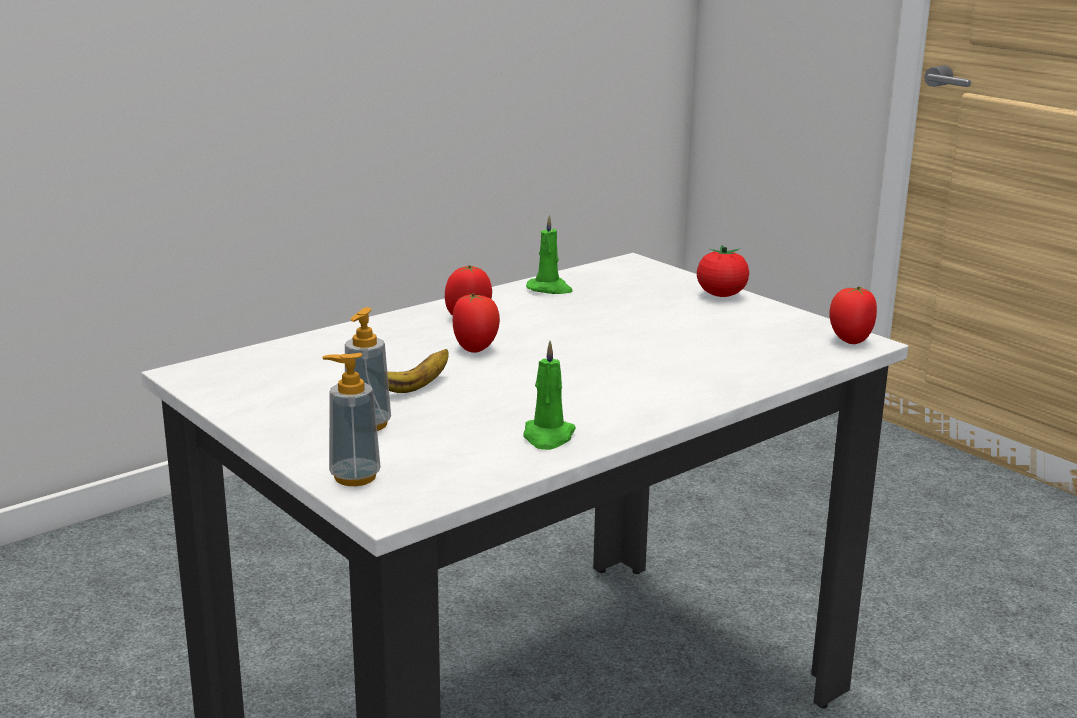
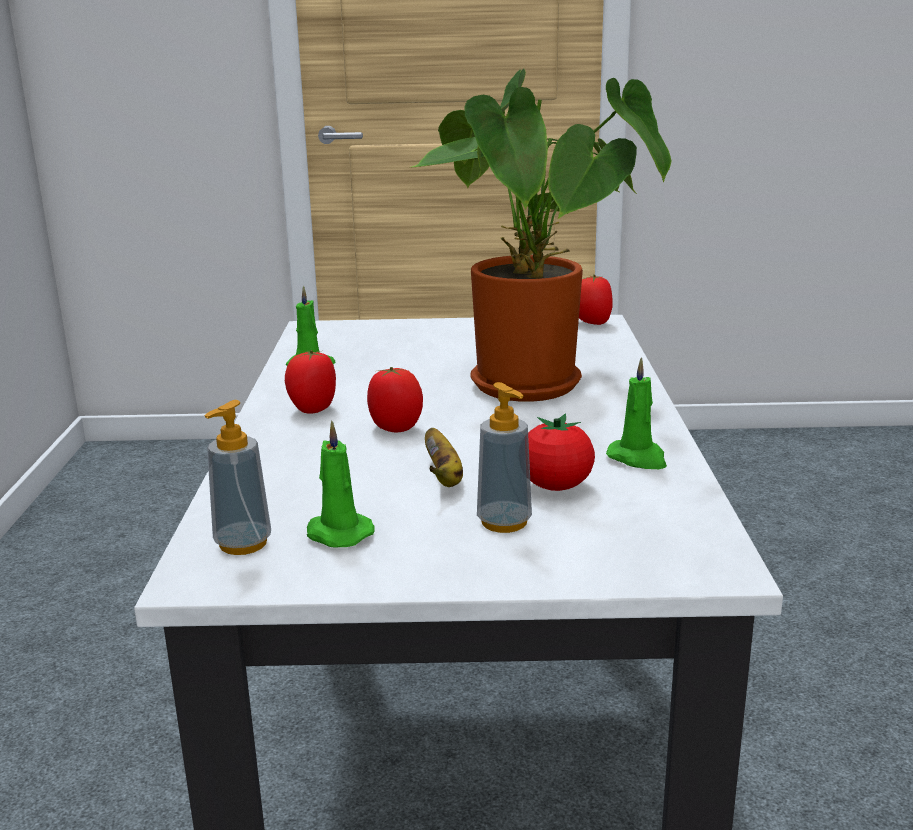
camera: 50 degrees left, 0 degrees up
soap dispenser [322,353,381,486] -> soap dispenser moved to [205,400,271,555]
tomato [697,245,749,297] -> tomato moved to [528,414,595,491]
none -> green candle [307,421,374,547]
none -> potted plant [409,68,672,402]

